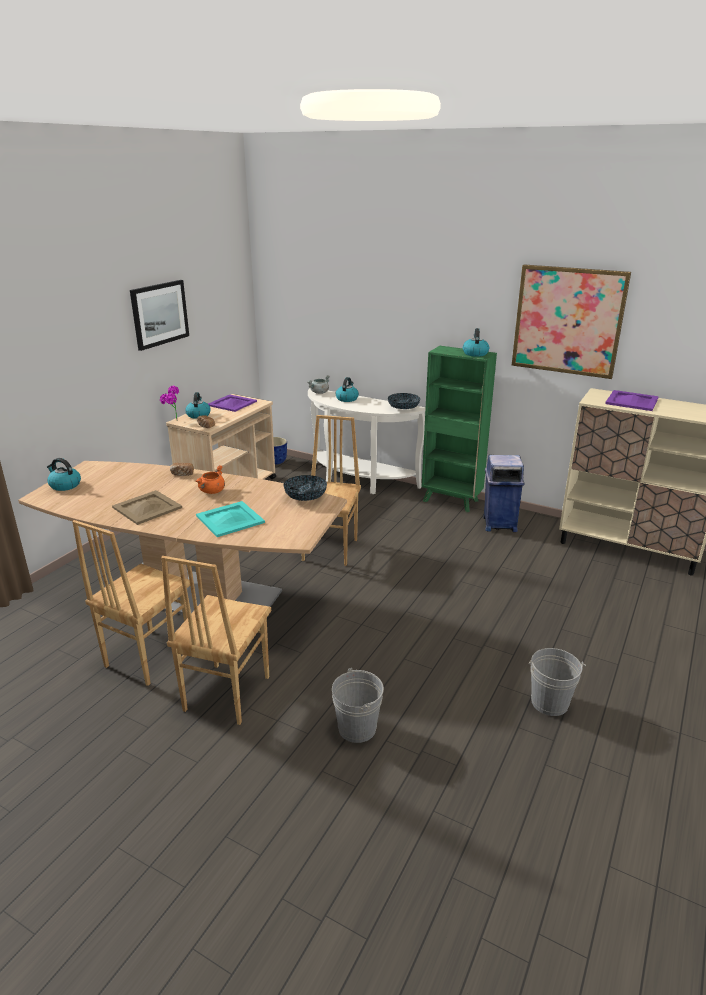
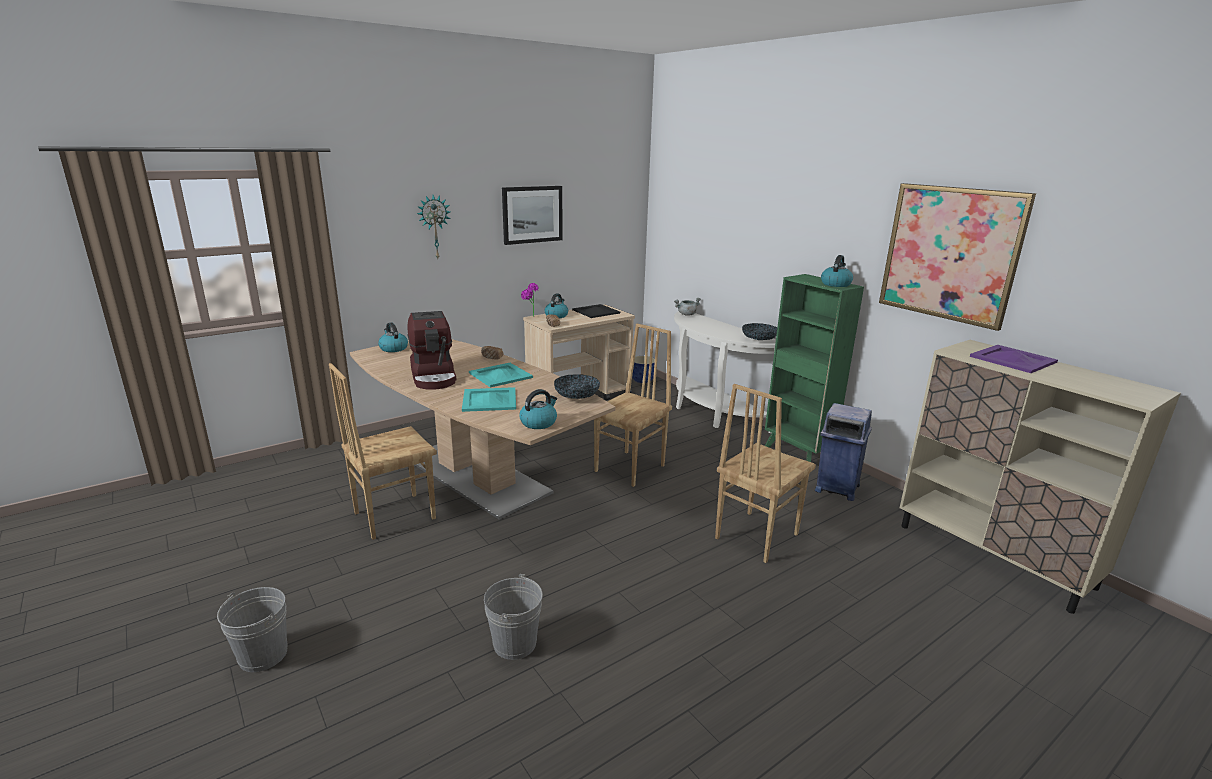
camera: 25 degrees right, 5 degrees down
beige tray [112,490,182,525] -> coffee machine [407,311,456,390]
brown chair [161,556,271,725] -> brown chair moved to [715,384,816,563]
orange cooking pot [196,465,225,494] -> turquoise tray [469,363,533,388]
purple tray [208,395,257,412] -> black tray [572,304,620,318]
kettle [336,377,359,402] -> kettle moved to [519,389,557,429]
grey bucket [529,648,586,716] -> grey bucket moved to [217,587,288,672]
none -> wall clock [417,195,450,259]

